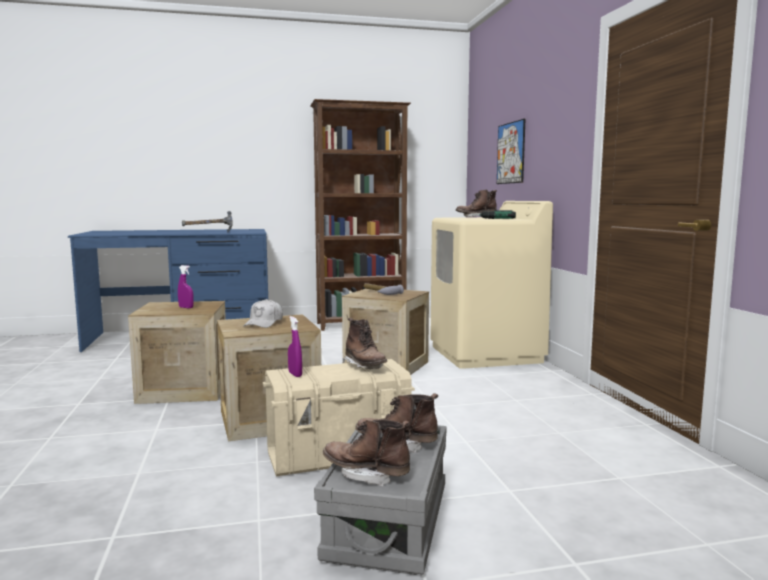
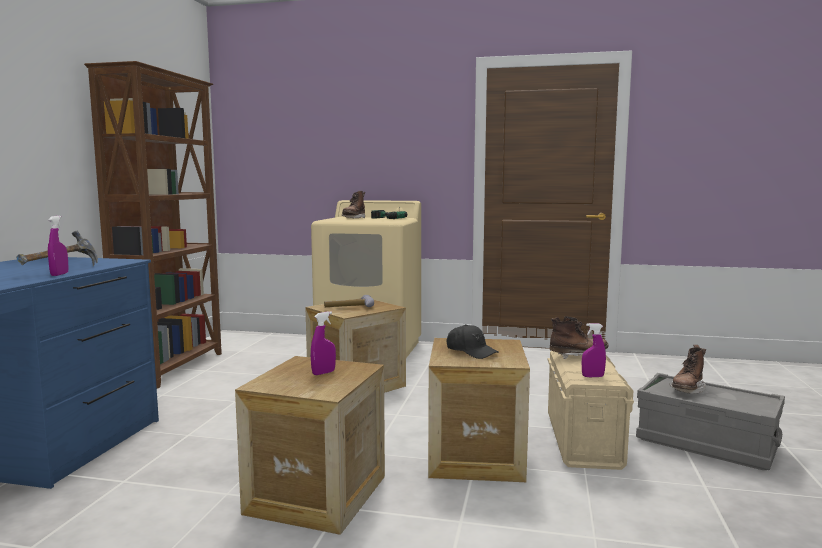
camera: 65 degrees left, 0 degrees up
white cap [243,299,283,328] -> black cap [447,324,499,359]
brown boot [323,420,410,486] -> none
picture [497,119,525,184] -> none
none -> purple spray bottle [48,216,69,276]

